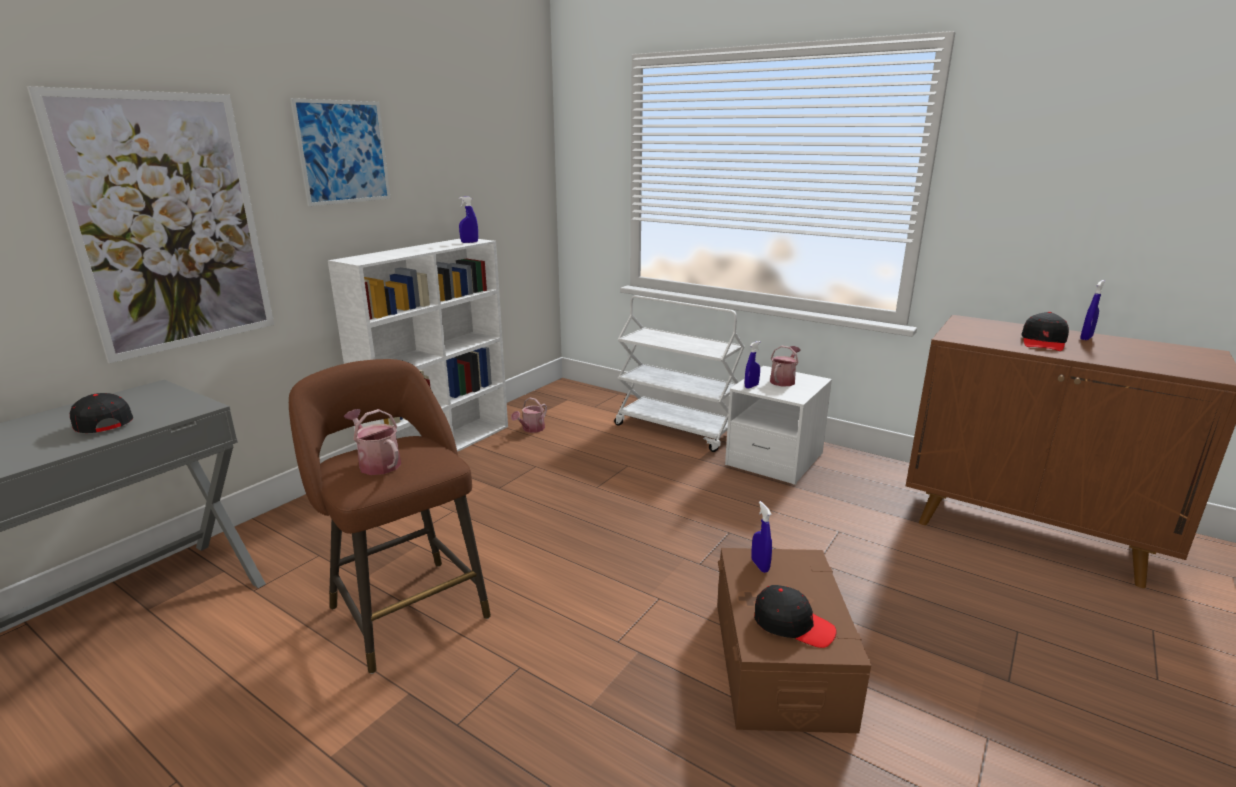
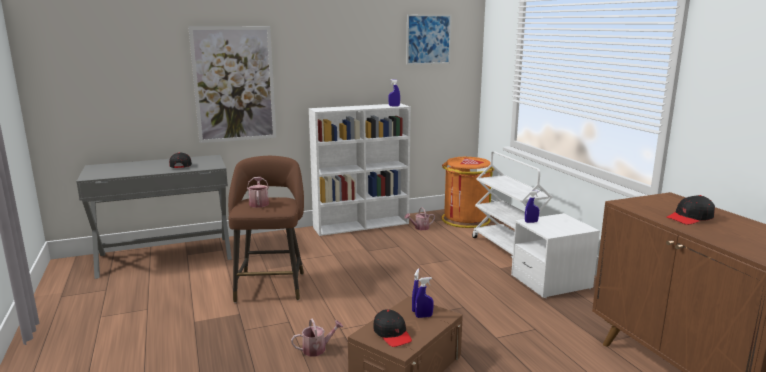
camera: 35 degrees right, 5 degrees down
picture [290,98,391,206] -> picture moved to [406,14,452,65]
watering can [770,346,801,386] -> watering can moved to [291,318,343,357]
blue spray bottle [1080,280,1105,340] -> blue spray bottle moved to [415,277,434,318]
none -> orange trash can [441,157,495,228]

